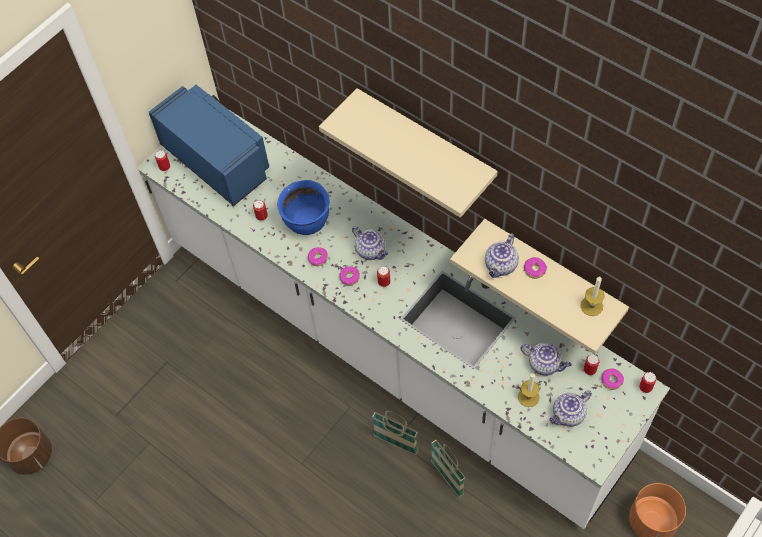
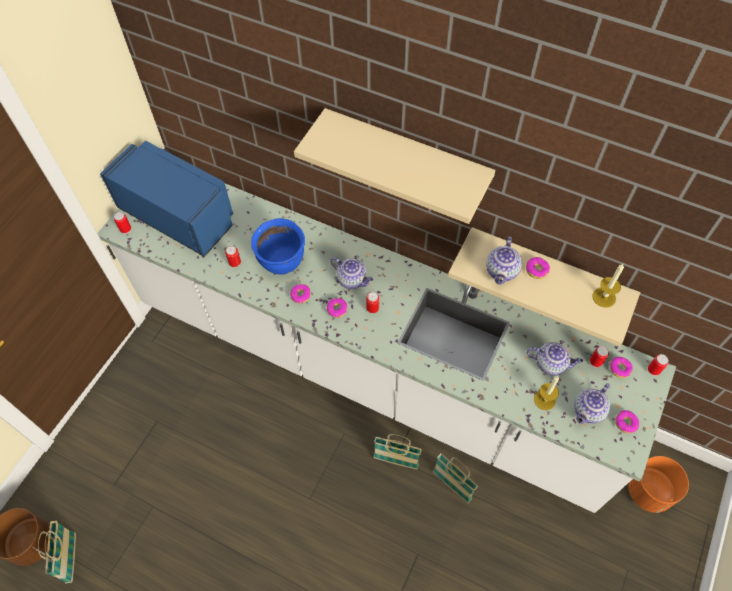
camera: 15 degrees left, 0 degrees up
none -> basket [38,521,76,583]
none -> donut [615,410,639,433]

